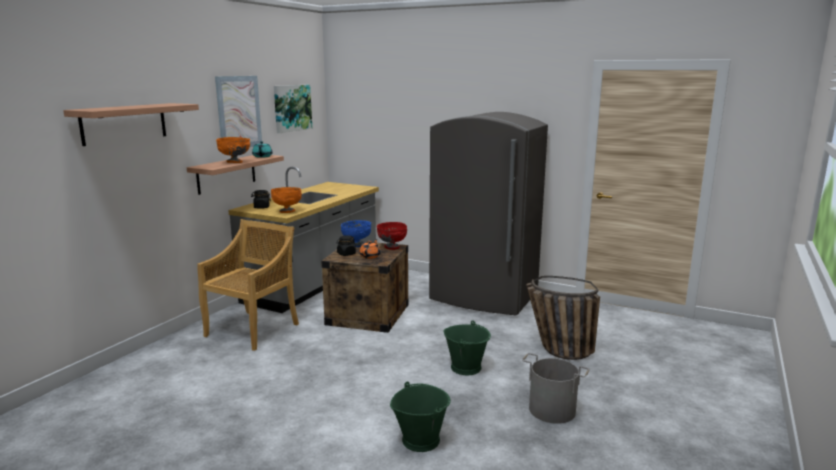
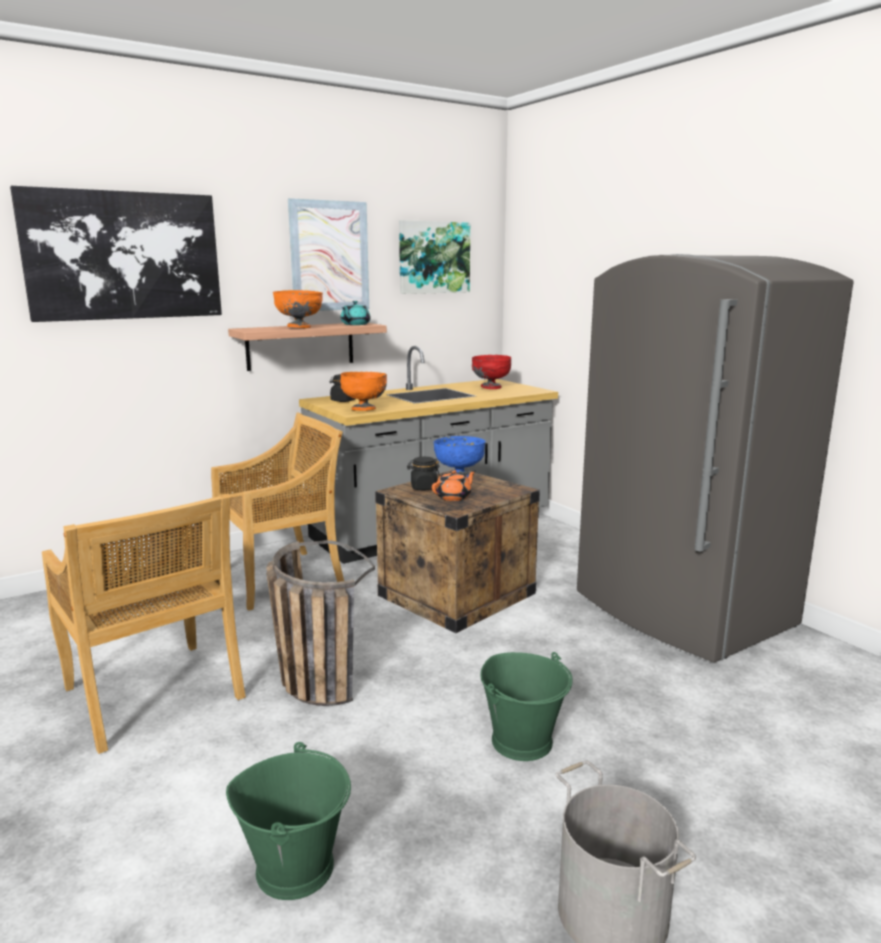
camera: 30 degrees right, 0 degrees up
shelf [63,103,199,146] -> picture [10,186,222,322]
red bowl [377,222,407,250] -> red bowl moved to [472,355,511,389]
basket [526,276,600,360] -> basket moved to [266,540,375,706]
none -> beige chair [42,493,246,754]

